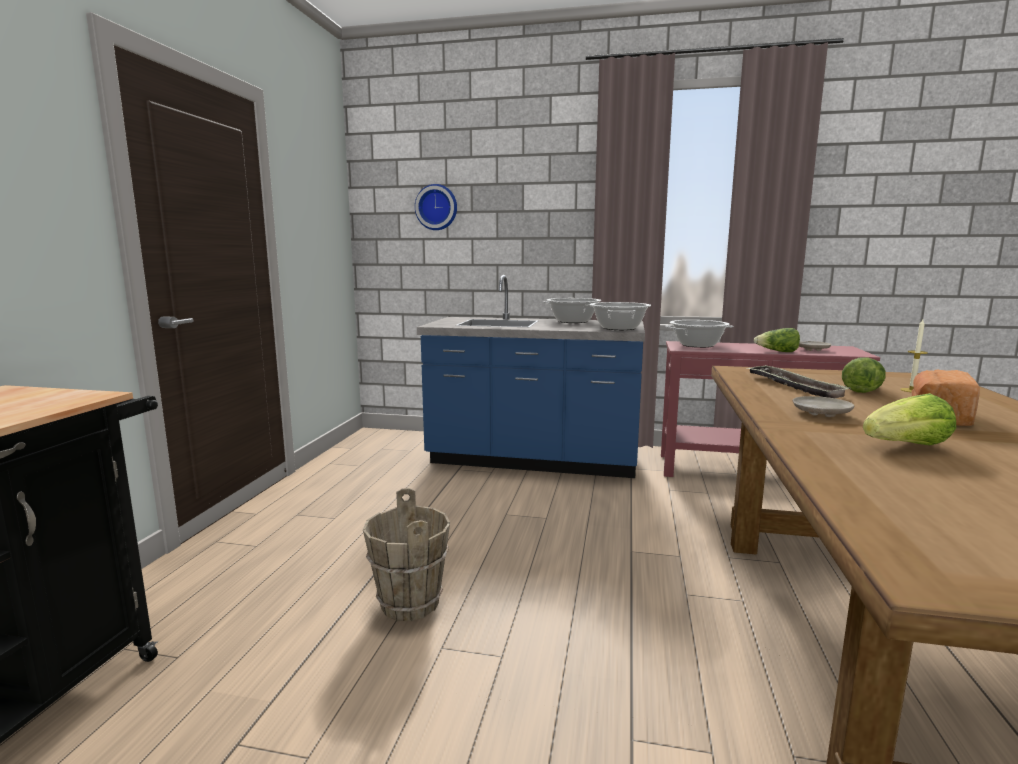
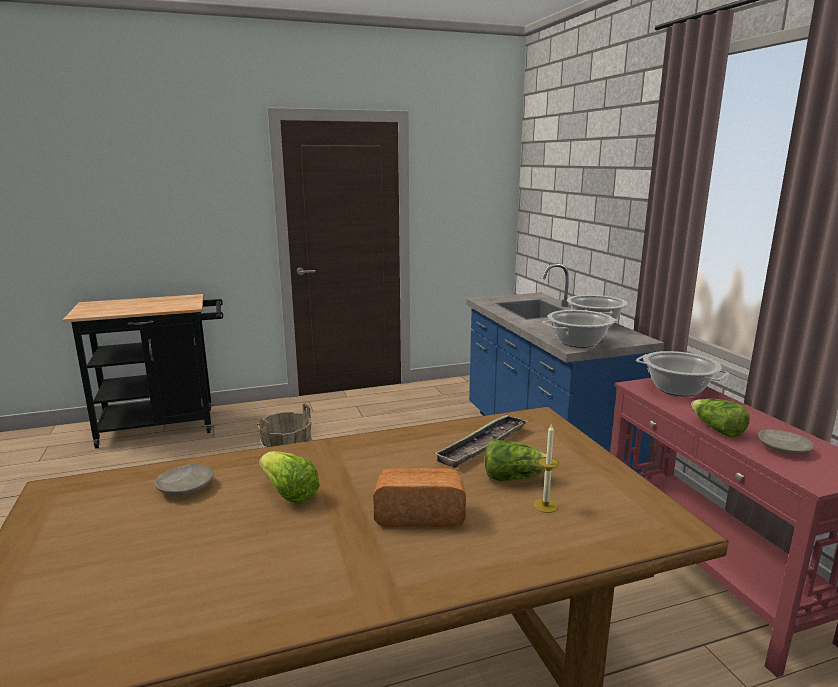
camera: 60 degrees right, 5 degrees up
wall clock [415,184,457,230] -> none
beige plate [793,396,854,417] -> beige plate moved to [155,464,214,495]

